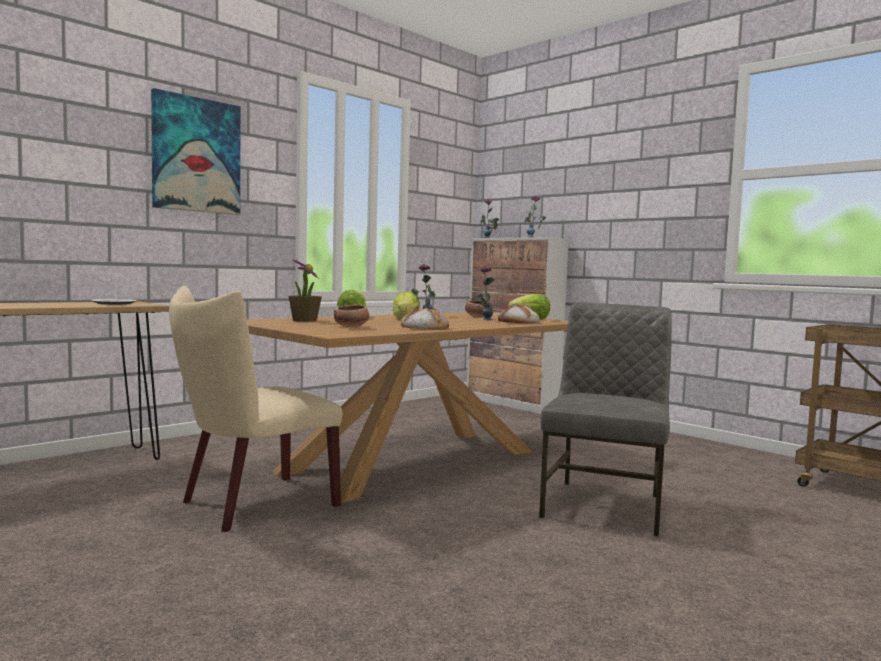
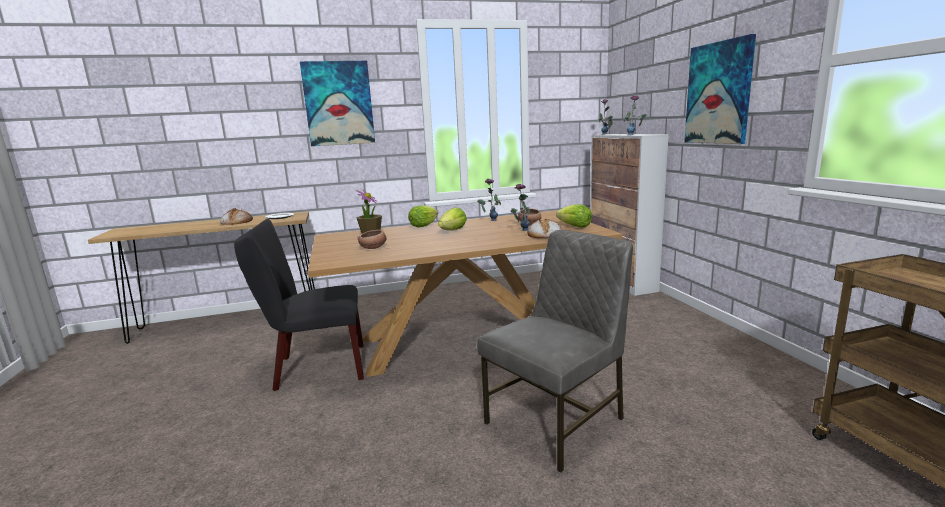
camera: 30 degrees right, 10 degrees up
beige chair [169,286,342,532] -> black chair [234,219,364,391]
bread [401,306,449,330] -> bread moved to [220,208,253,225]
none -> picture [684,34,756,144]

